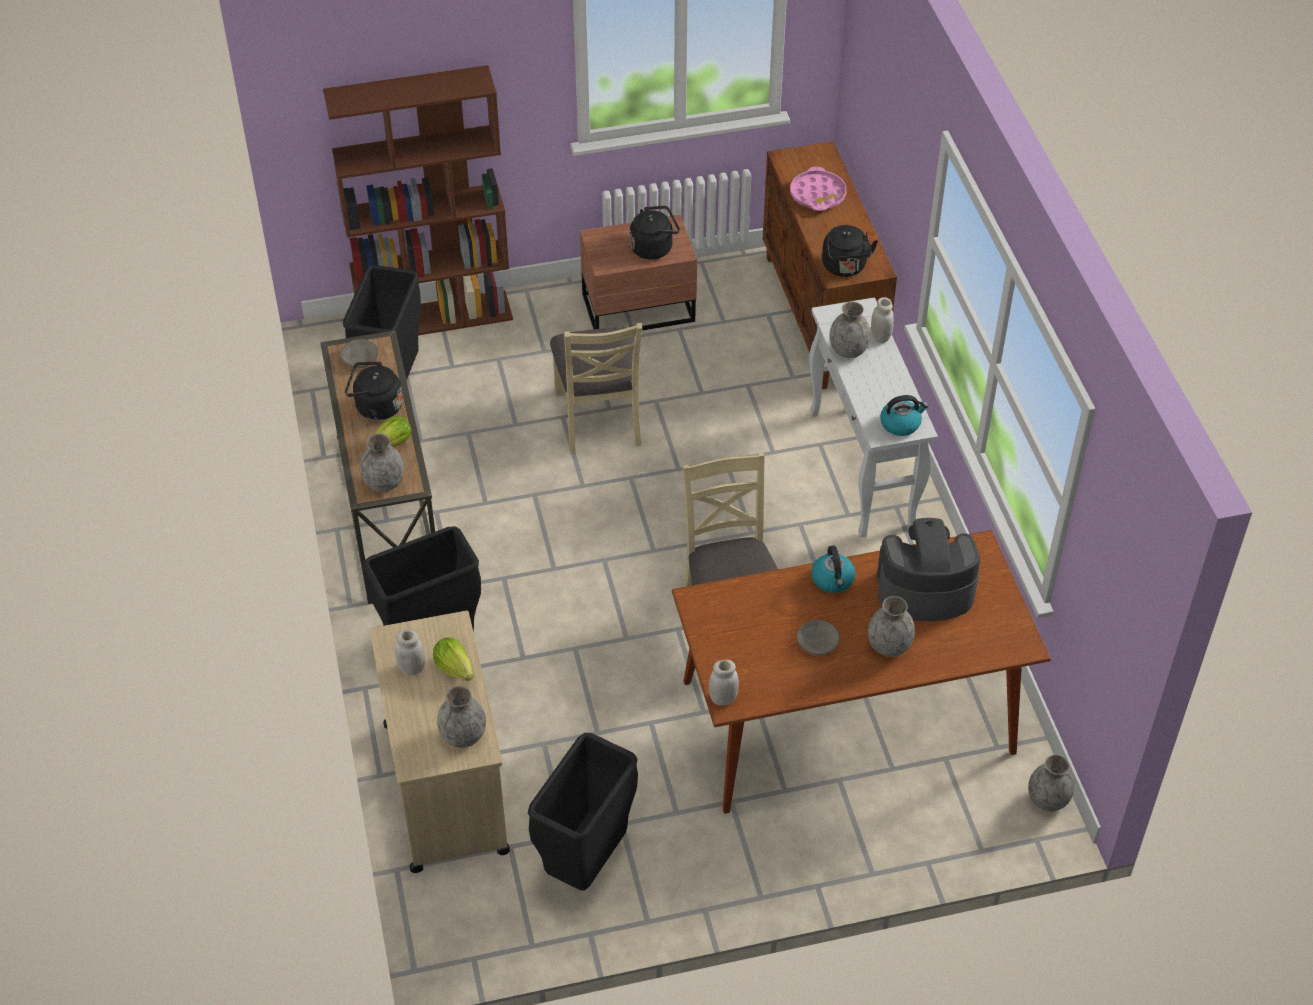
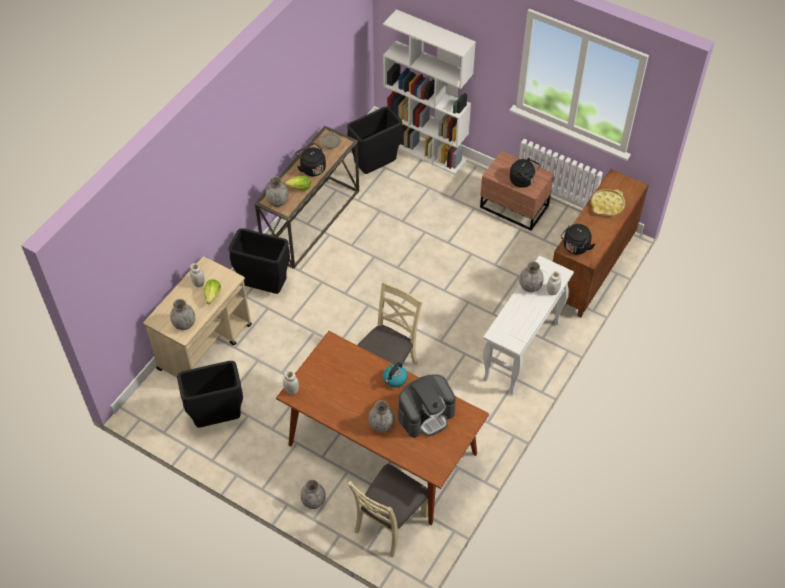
camera: 45 degrees right, 5 degrees up
brown bookcase [323,65,513,336] -> white bookcase [383,9,476,175]
beige chair [550,323,642,455] -> beige chair moved to [348,464,429,558]
pink tray [790,167,847,211] -> yellow tray [591,189,625,216]
grey bowl [797,619,840,656] -> none
coffee machine [877,518,980,621] -> coffee machine turned 105 degrees clockwise [398,374,456,438]
kettle [880,395,928,436] -> none
grey vase [1028,755,1075,811] -> grey vase moved to [300,479,326,509]

